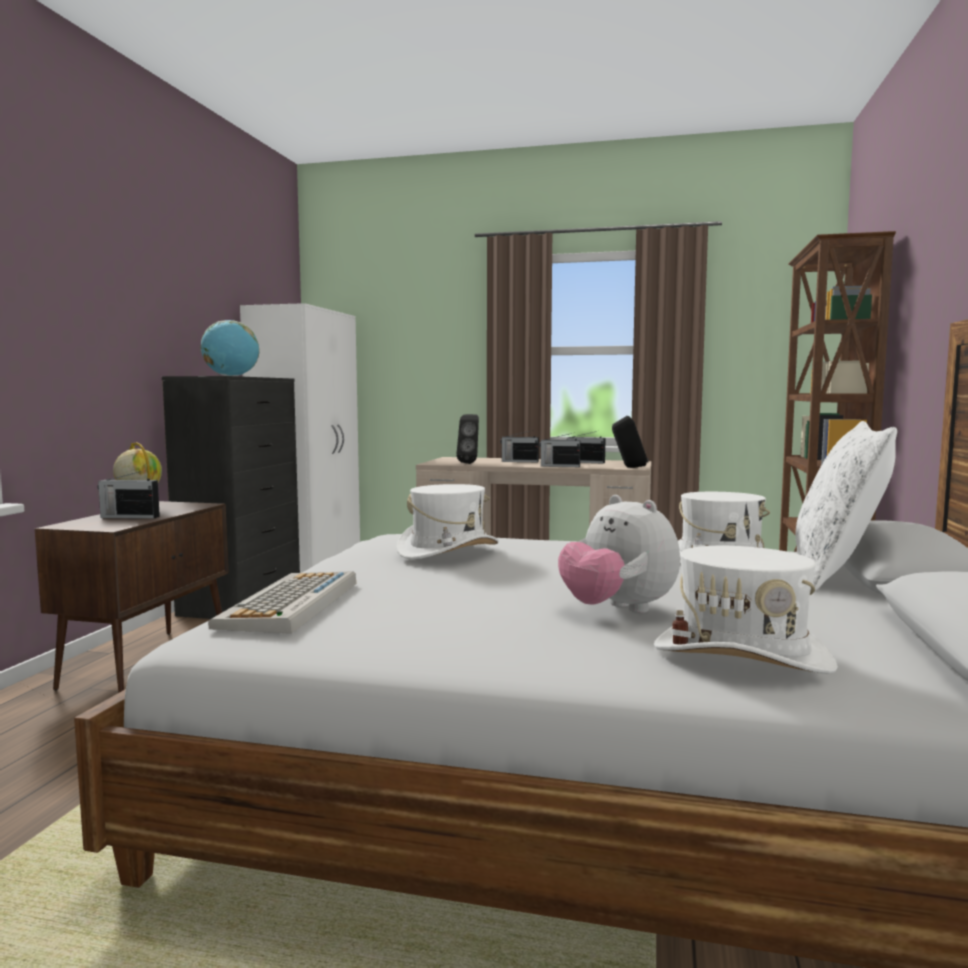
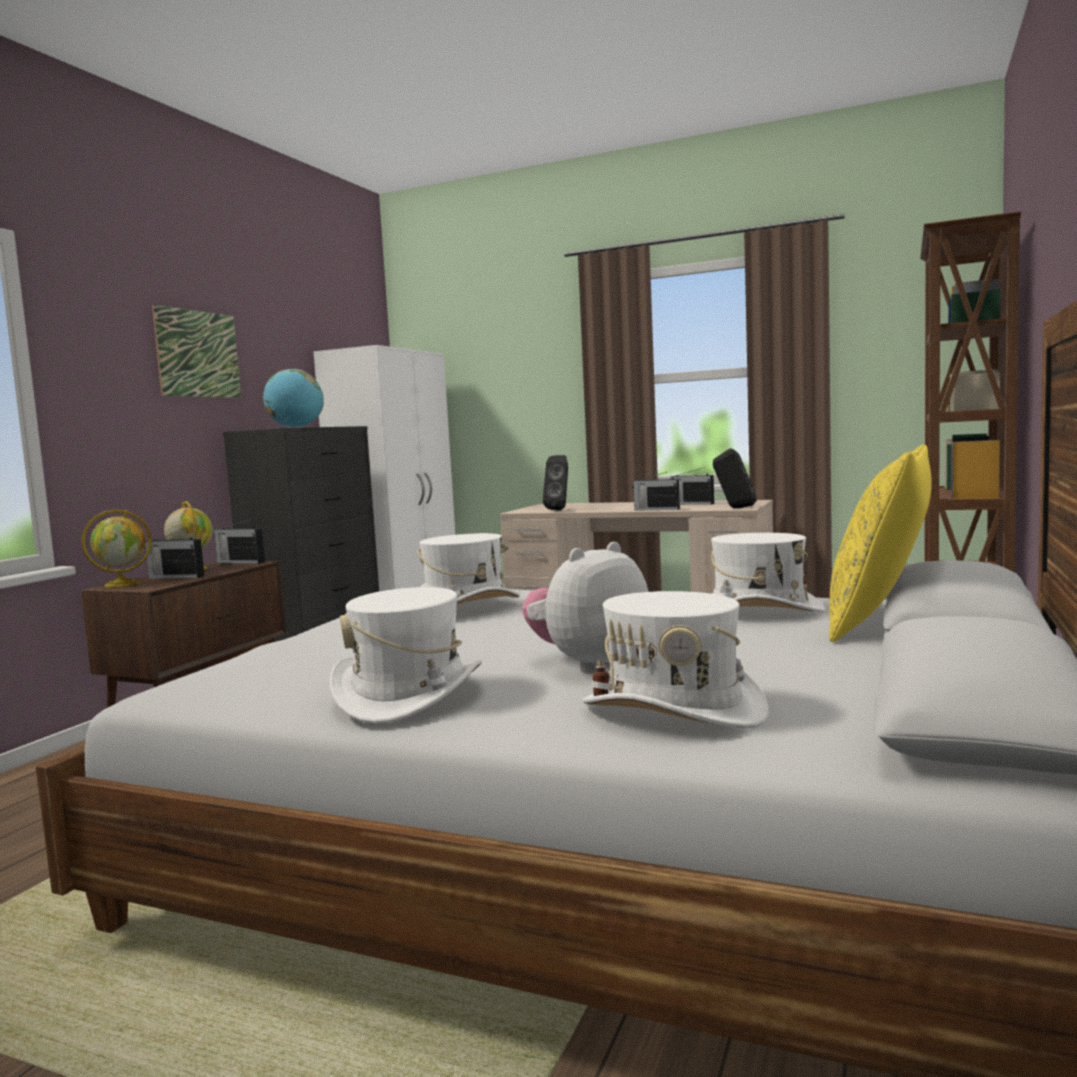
camera: 10 degrees right, 0 degrees up
keyboard [208,571,356,634] -> none
radio [500,431,539,462] -> radio moved to [214,519,265,564]
plush toy [558,495,680,613] -> plush toy turned 75 degrees clockwise [522,542,648,673]
white pillow [795,421,897,591] -> yellow pillow [829,445,932,642]
none -> globe [82,510,152,587]
none -> picture [152,305,241,398]
none -> white hat [330,587,482,723]

